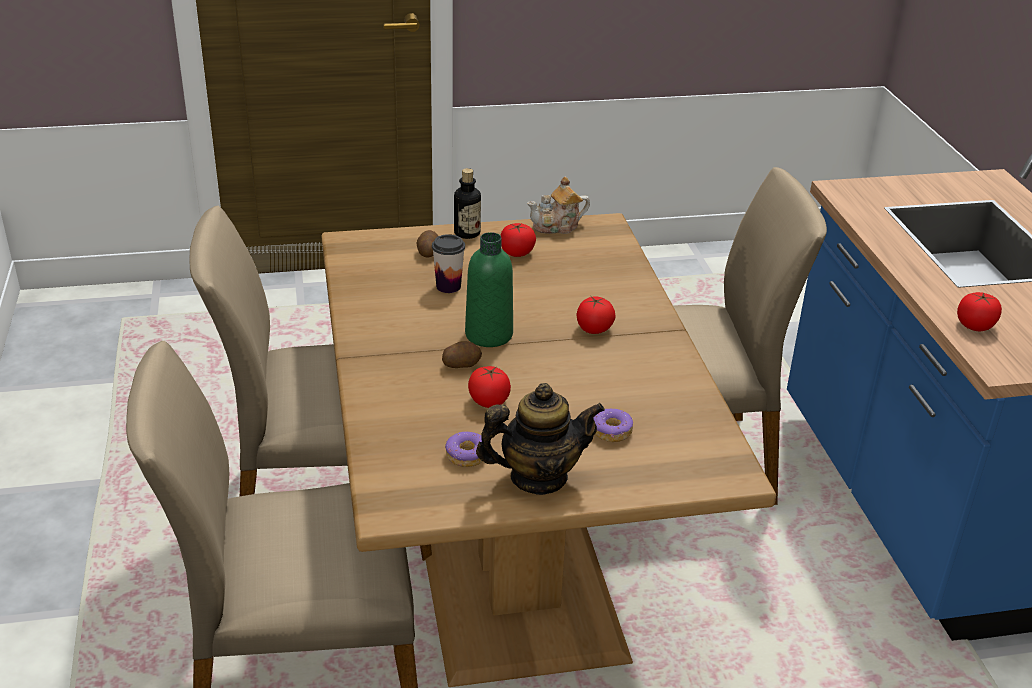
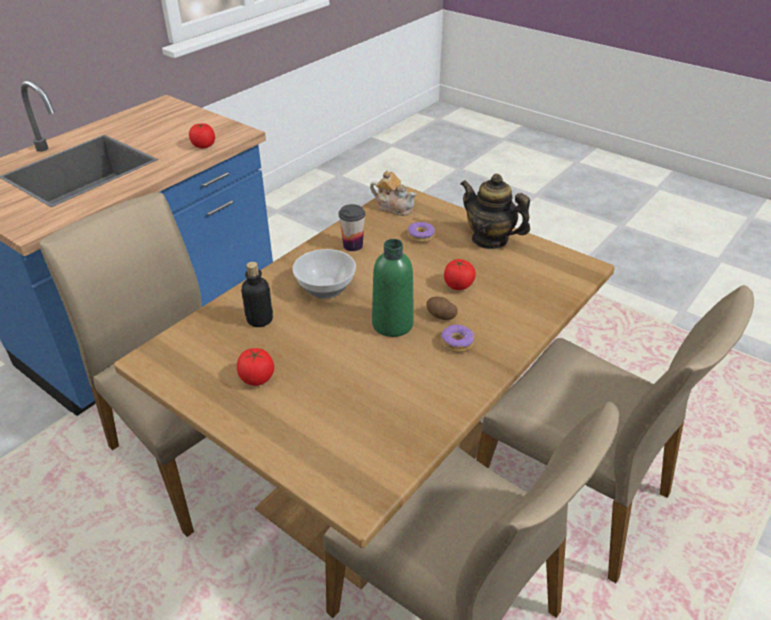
camera: 130 degrees left, 5 degrees up
potato [416,230,438,257] -> none
cup [432,234,465,293] -> cup moved to [339,204,365,251]
donut [445,431,483,467] -> donut moved to [441,325,474,352]
bottle [454,168,481,239] -> bottle moved to [241,262,273,327]
teapot [527,177,590,234] -> teapot moved to [370,171,417,216]
tomato [577,296,616,334] -> bowl [292,249,356,299]

